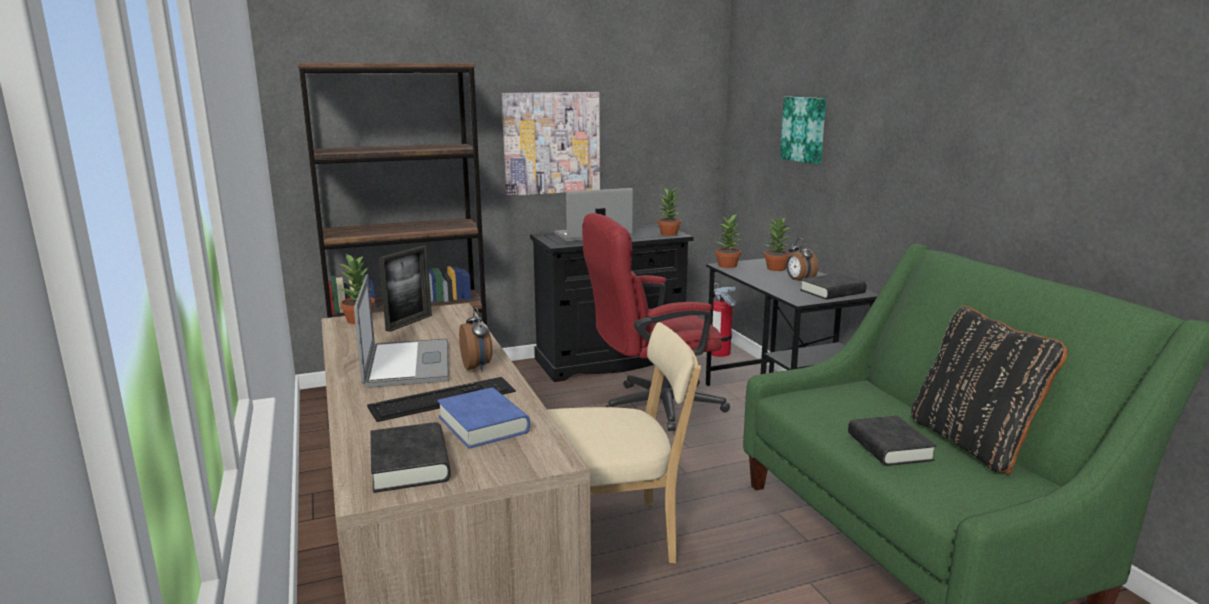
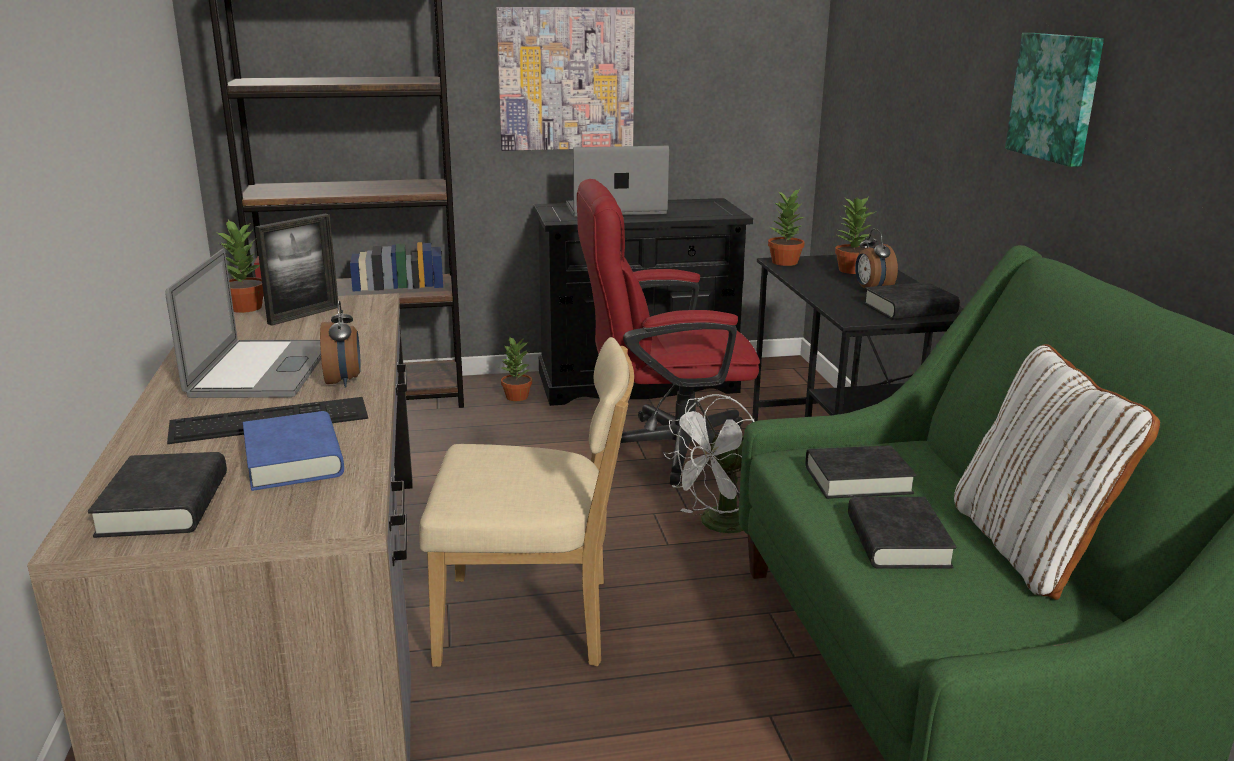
camera: 10 degrees right, 5 degrees up
potted plant [658,188,681,236] -> potted plant moved to [501,336,532,401]
fire extinguisher [708,283,736,357] -> none
picture [780,97,826,165] -> picture moved to [1005,33,1104,167]
black pillow [911,306,1068,474] -> white pillow [954,344,1160,600]
none -> white fan [663,394,755,533]
none -> black book [805,445,916,499]

